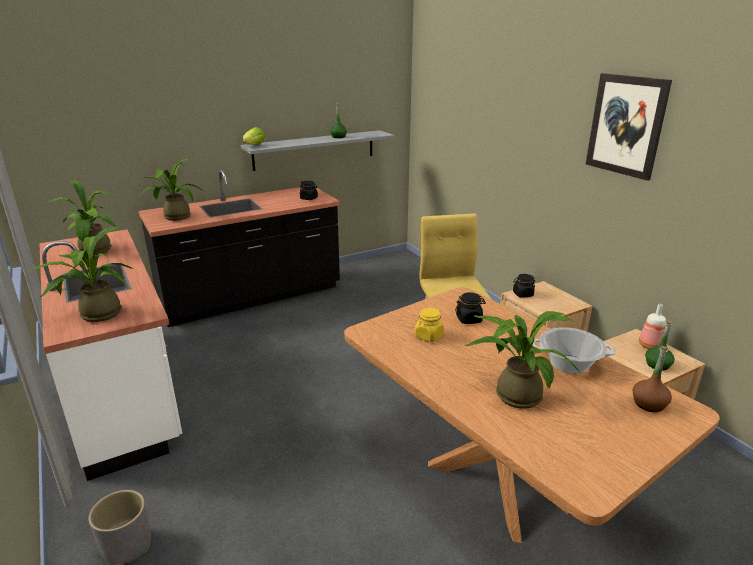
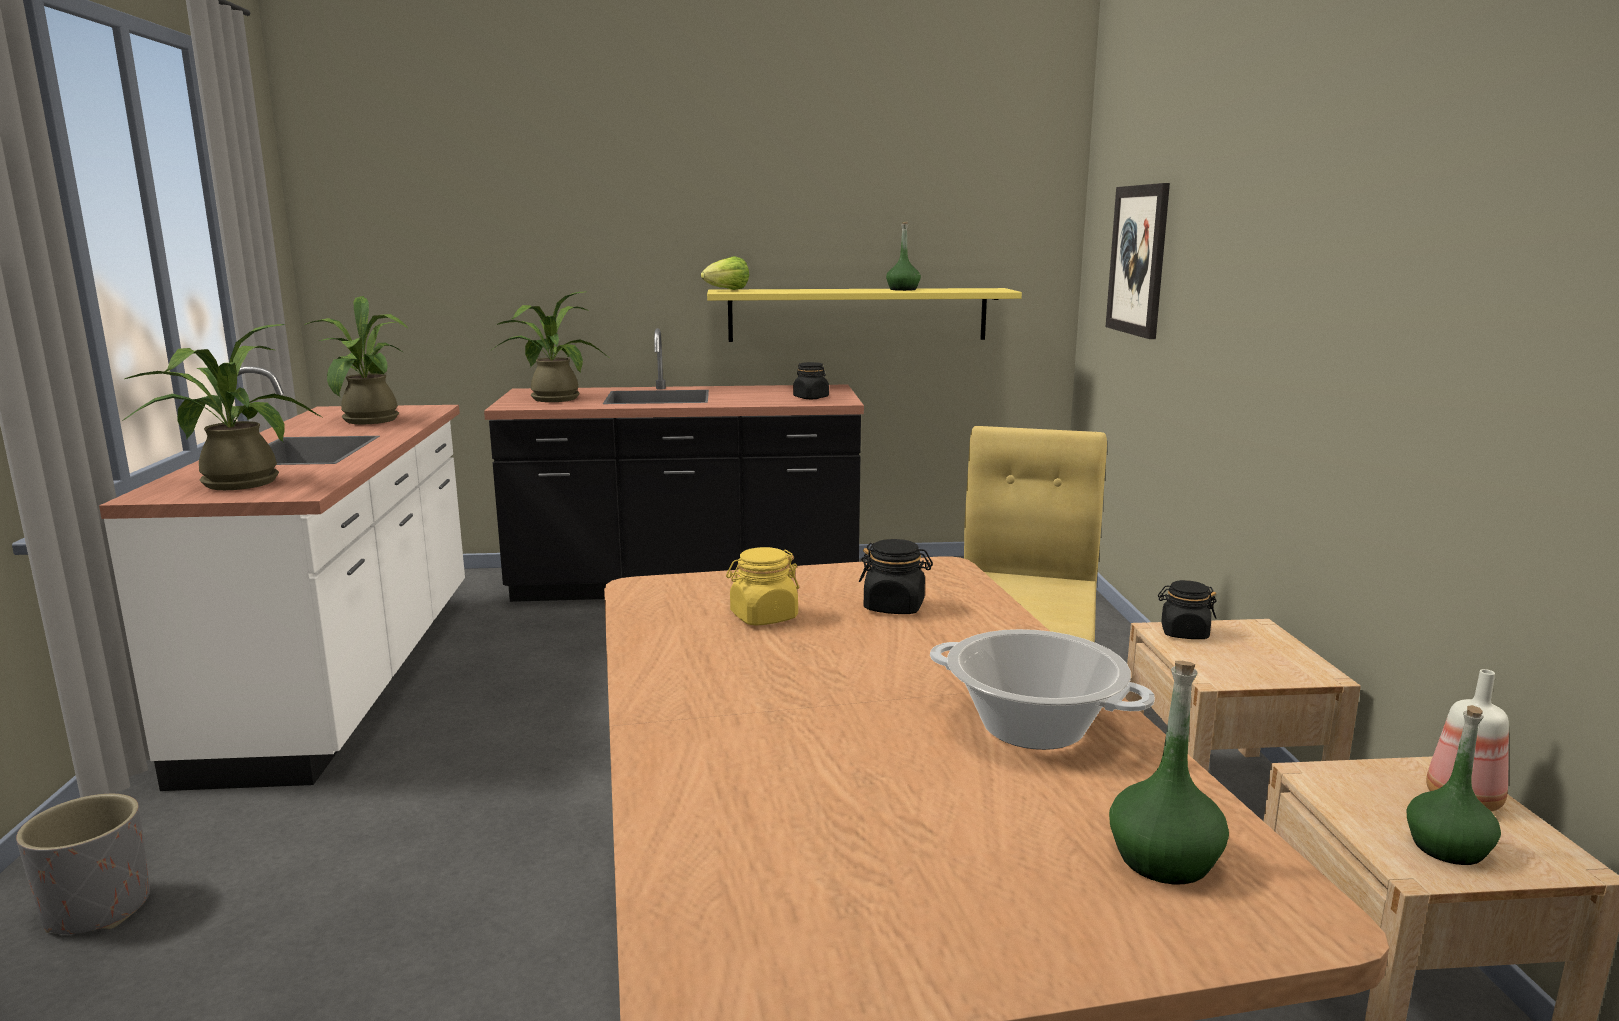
camera: 25 degrees right, 10 degrees down
grey shelf [240,130,394,171] -> yellow shelf [707,288,1022,342]
potted plant [465,311,581,409] -> none
picture [586,73,672,181] -> picture moved to [1106,183,1170,339]
brown bottle [633,346,672,412] -> green bottle [1109,661,1229,884]

